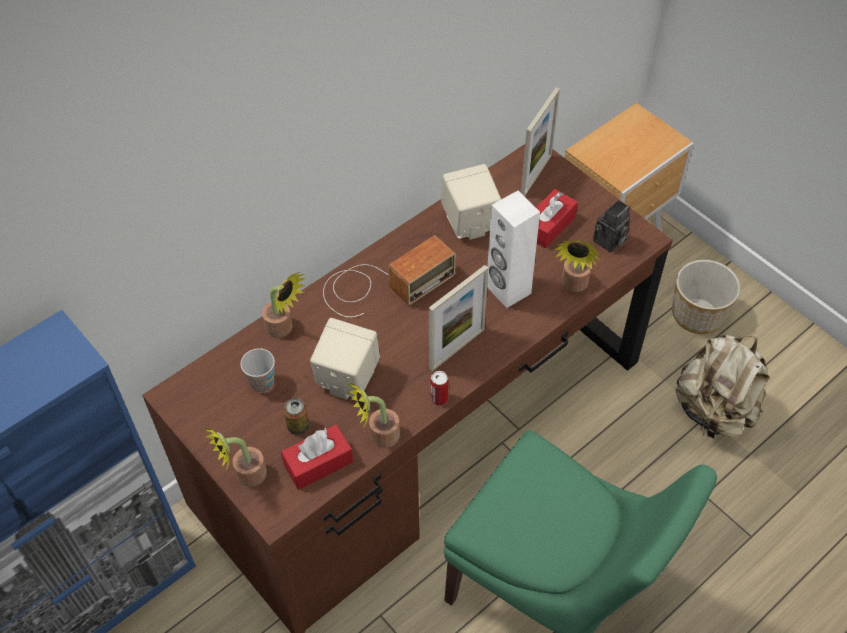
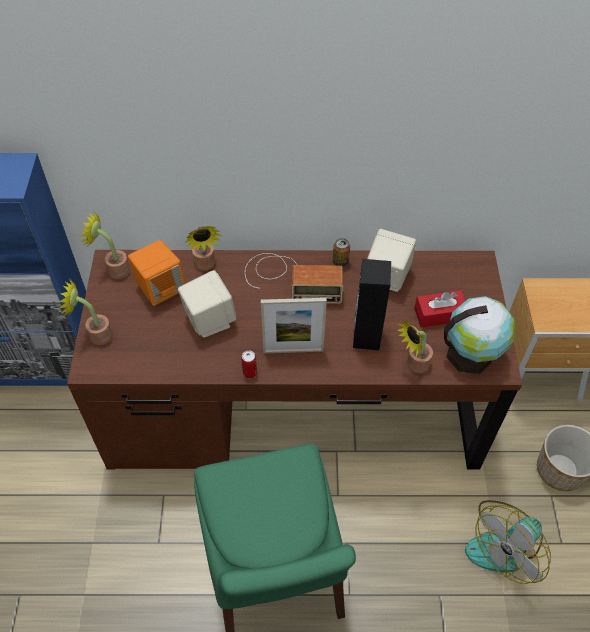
camera: 40 degrees right, 0 degrees up
cup [240,348,275,393] -> orange speaker [128,240,185,306]
red tissue box [281,424,353,490] -> none
can [283,398,309,435] -> can moved to [333,238,350,267]
potted plant [347,382,400,448] -> potted plant moved to [81,211,130,279]
white speaker [487,191,540,308] -> black speaker [353,259,391,350]
picture frame [521,87,560,196] -> none
camera [593,200,630,252] -> globe [444,296,515,374]
beige backpack [675,335,769,438] -> fan [465,500,551,584]

